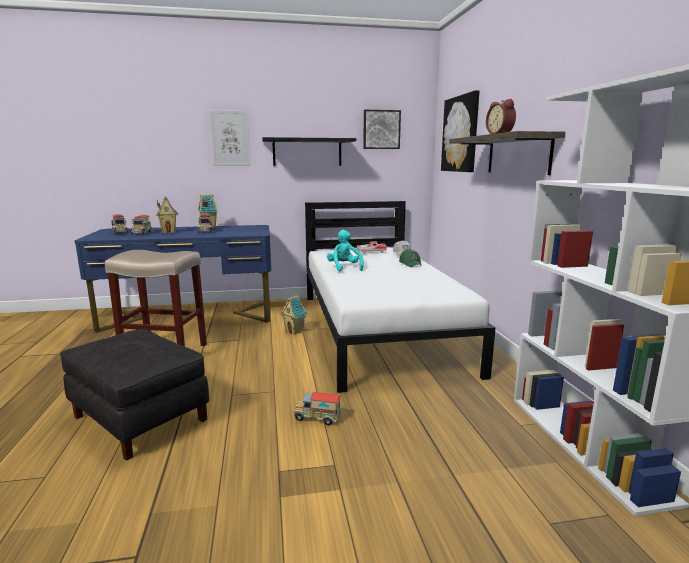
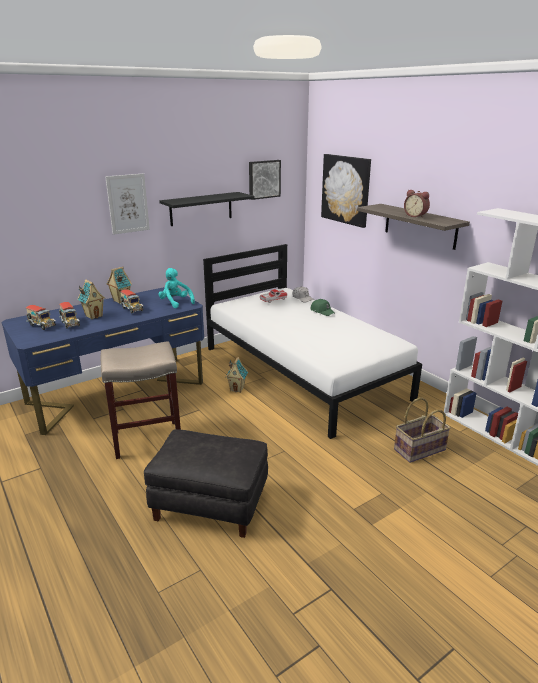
camera: 25 degrees left, 10 degrees up
toy truck [293,392,341,426] -> none
turquoise plush toy [327,230,364,271] -> turquoise plush toy moved to [158,268,195,308]
none -> basket [394,397,451,463]

